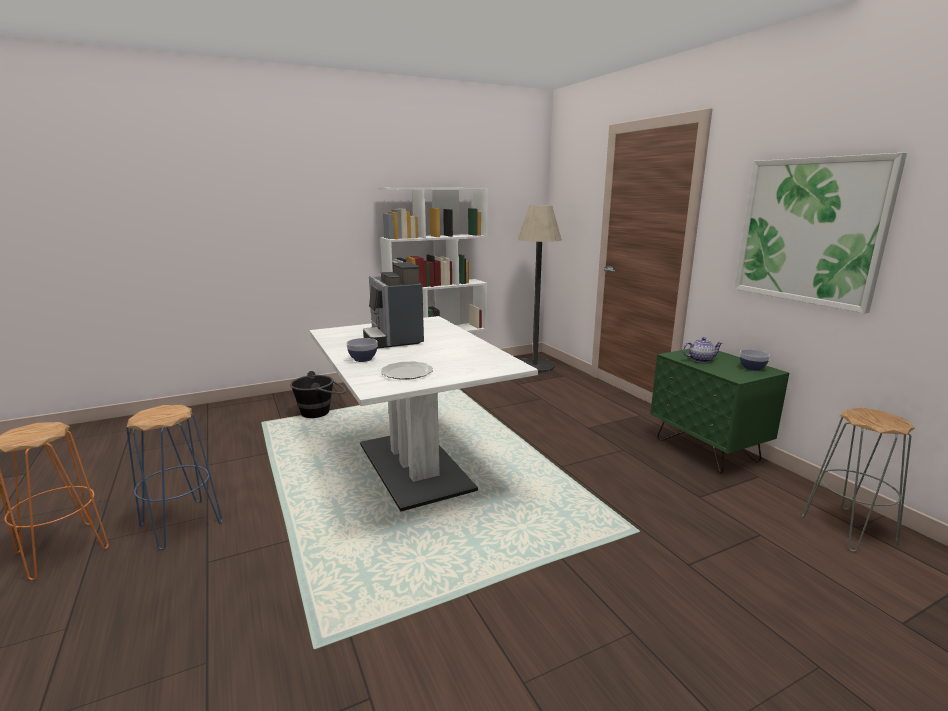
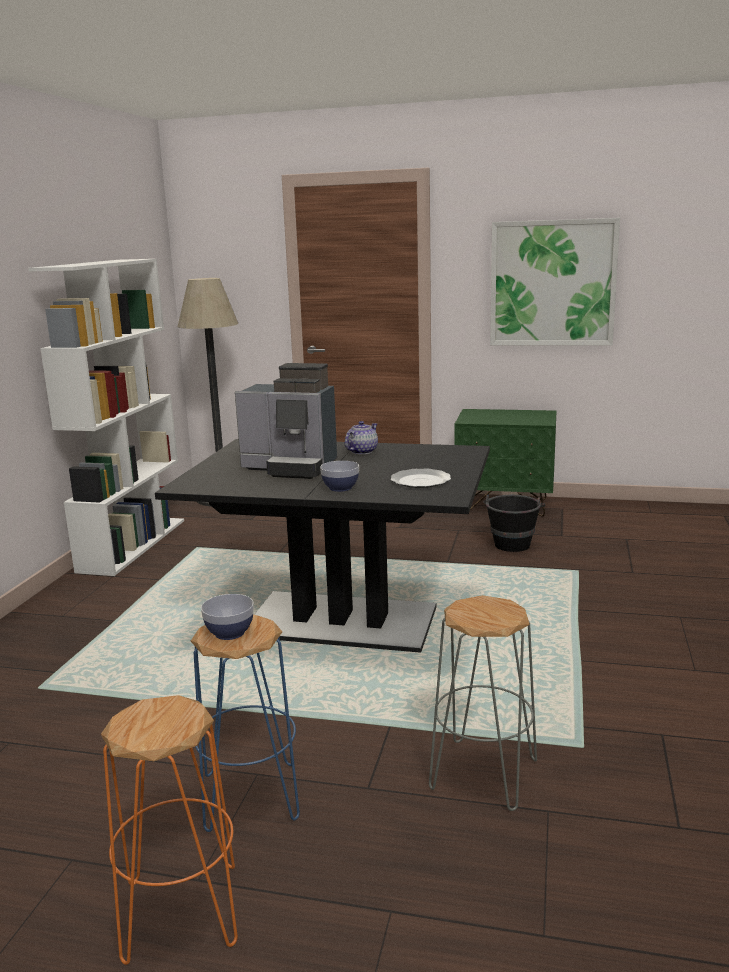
camera: 50 degrees left, 0 degrees up
black bucket [290,371,346,418] -> black bucket moved to [483,495,545,552]
white dining table [309,316,538,512] -> black dining table [155,439,490,653]
teapot [682,337,722,363] -> teapot moved to [345,421,378,455]
bowl [740,349,770,371] -> bowl moved to [201,594,254,640]
grey stool [802,408,915,552] -> grey stool moved to [429,595,537,811]

